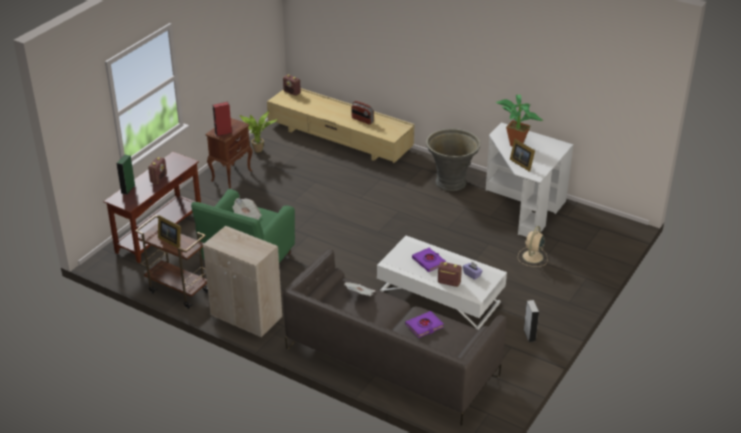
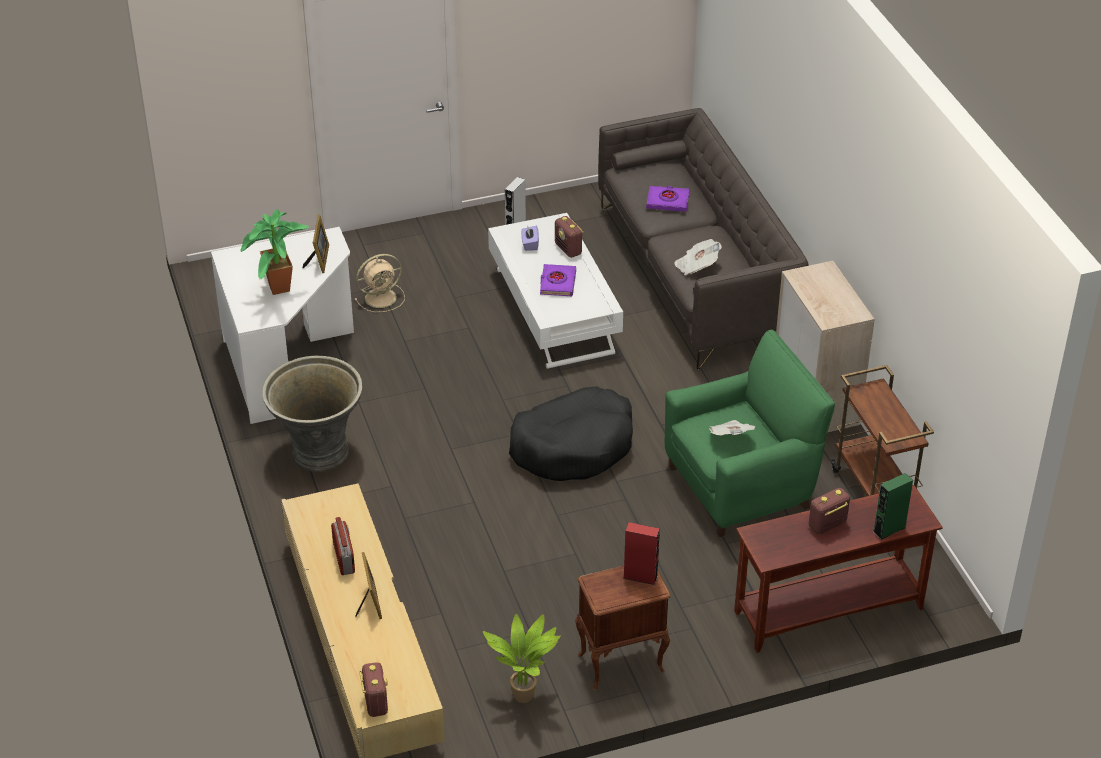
camera: 140 degrees left, 5 degrees up
picture frame [158,215,181,248] -> picture frame moved to [355,552,382,619]
none -> black dog bed [509,386,633,481]

